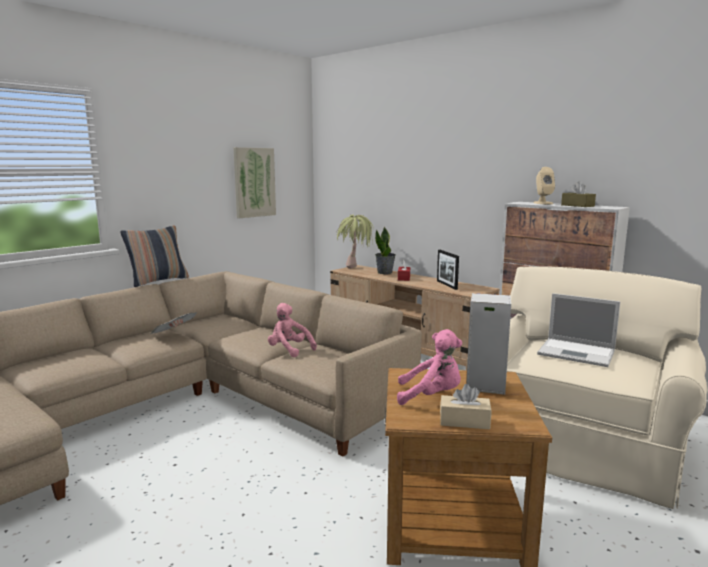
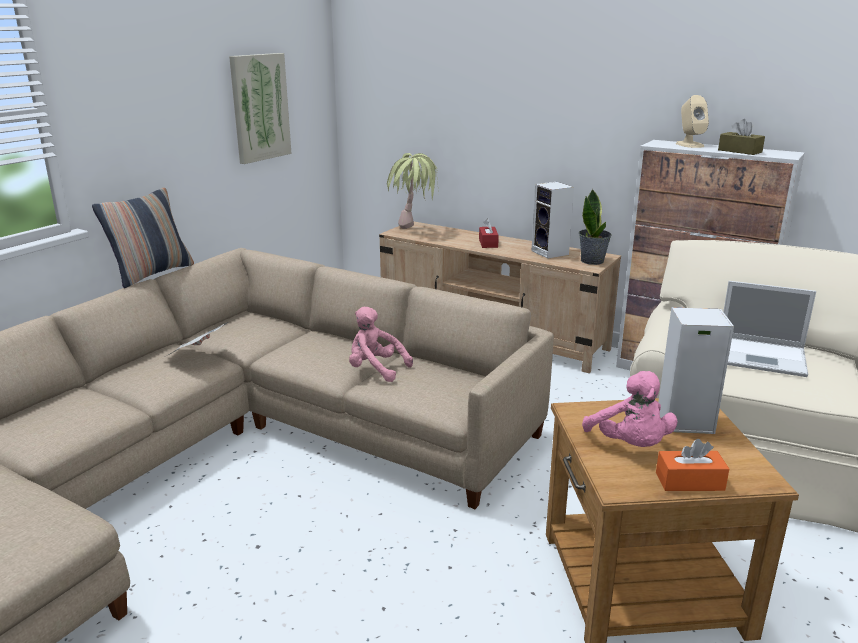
camera: 10 degrees left, 10 degrees up
potted plant [375,227,395,274] -> potted plant moved to [579,189,612,265]
pink plush toy [397,329,462,405] -> pink plush toy turned 75 degrees clockwise [582,371,677,447]
picture frame [437,250,459,290] -> speaker [532,182,574,259]
beige tissue box [440,384,491,429] -> orange tissue box [656,439,729,491]

